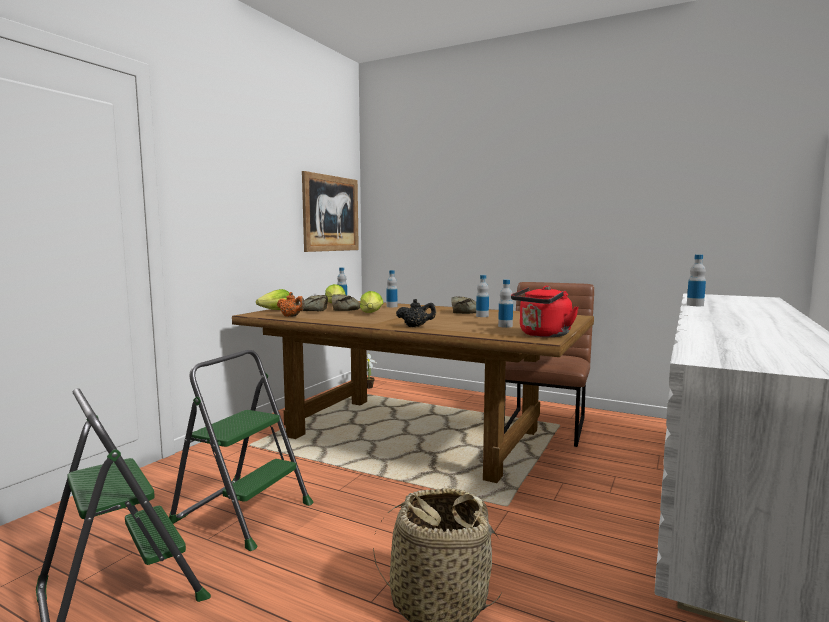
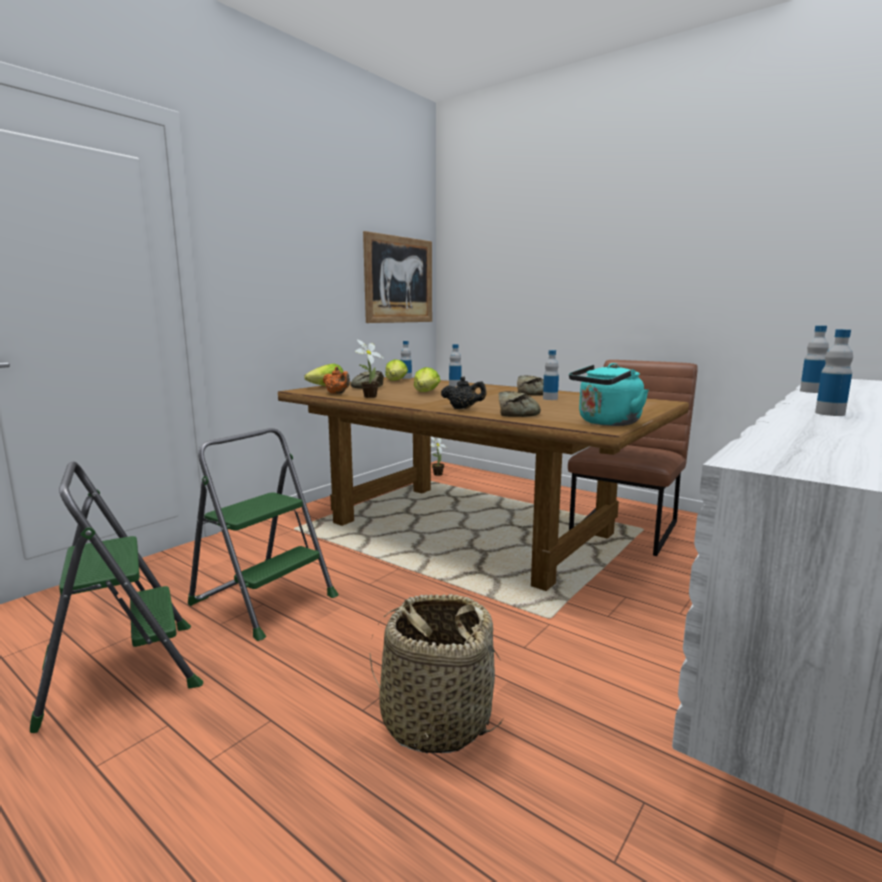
camera: 10 degrees right, 5 degrees up
bread [332,295,360,311] -> bread moved to [499,391,541,417]
bottle [498,279,513,328] -> bottle moved to [815,329,853,416]
red kettle [511,286,579,337] -> turquoise kettle [569,363,649,426]
none -> potted plant [355,340,384,398]

